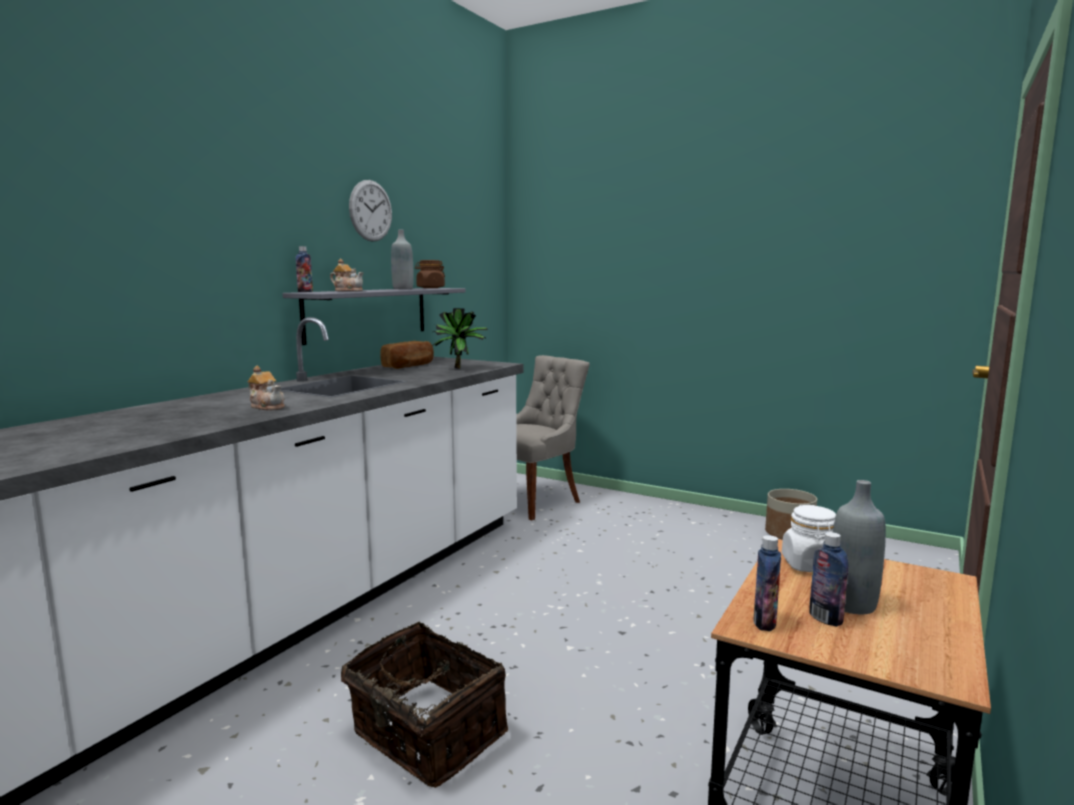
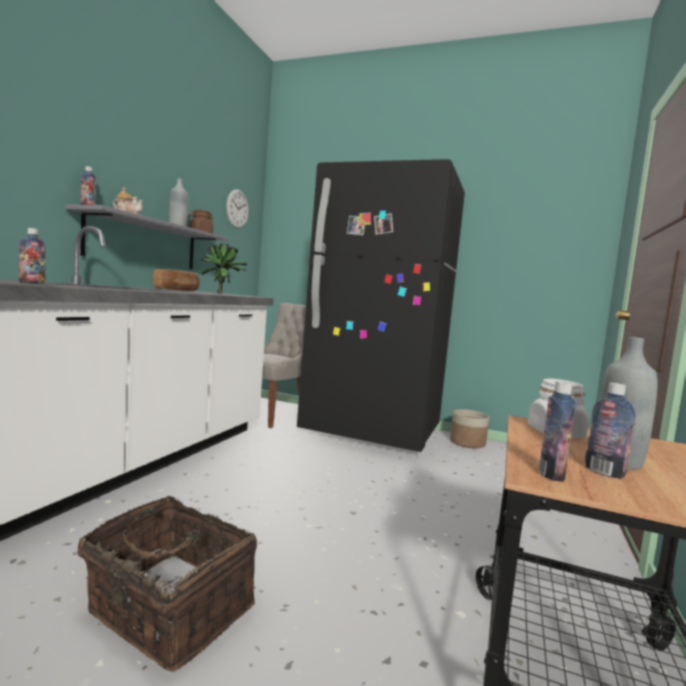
camera: 10 degrees left, 5 degrees down
teapot [247,366,285,410] -> bottle [18,228,46,284]
wall clock [349,180,392,242] -> wall clock moved to [226,189,249,229]
none -> black fridge [297,159,465,452]

